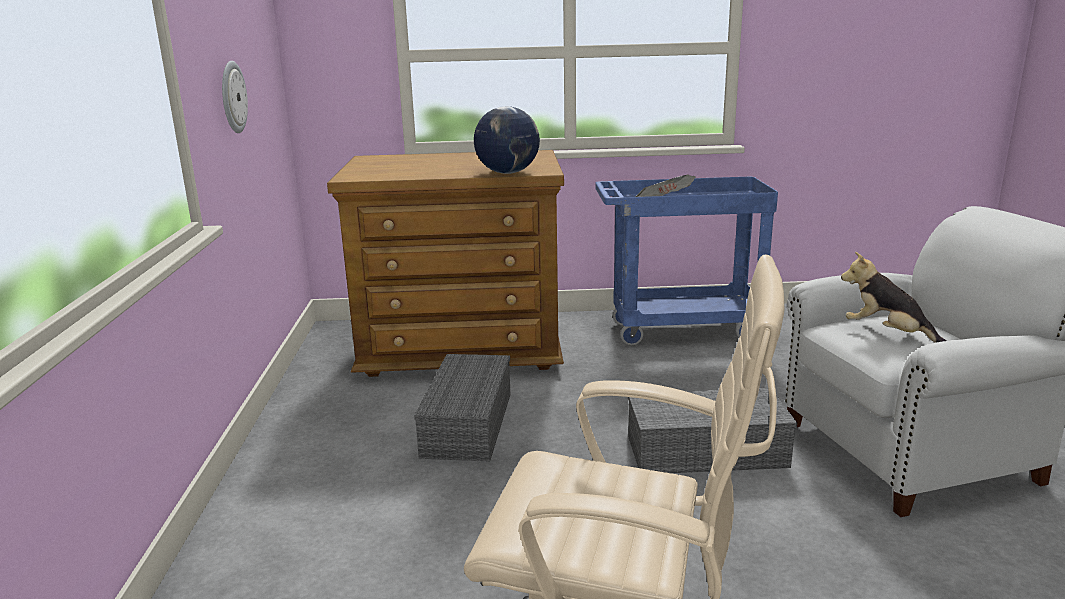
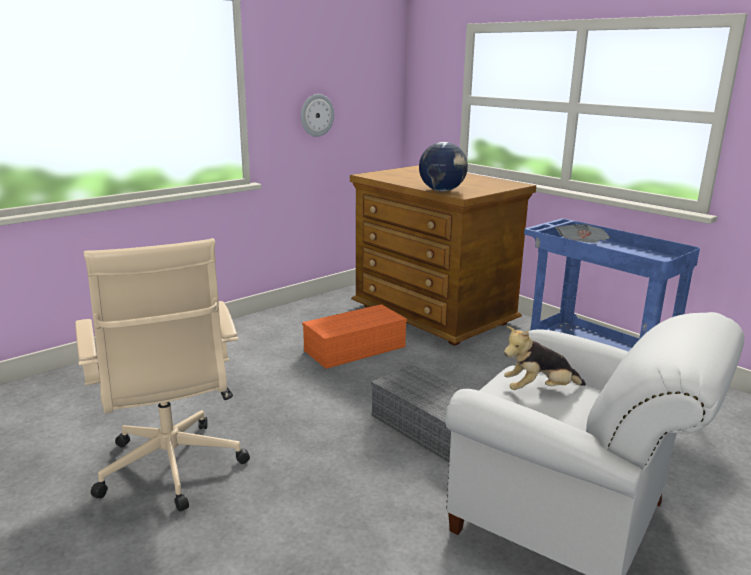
camera: 50 degrees right, 0 degrees up
grey storage box [414,354,510,461] -> orange storage box [302,304,407,369]
plush toy [841,252,946,343] -> plush toy turned 105 degrees counterclockwise [504,326,586,390]

